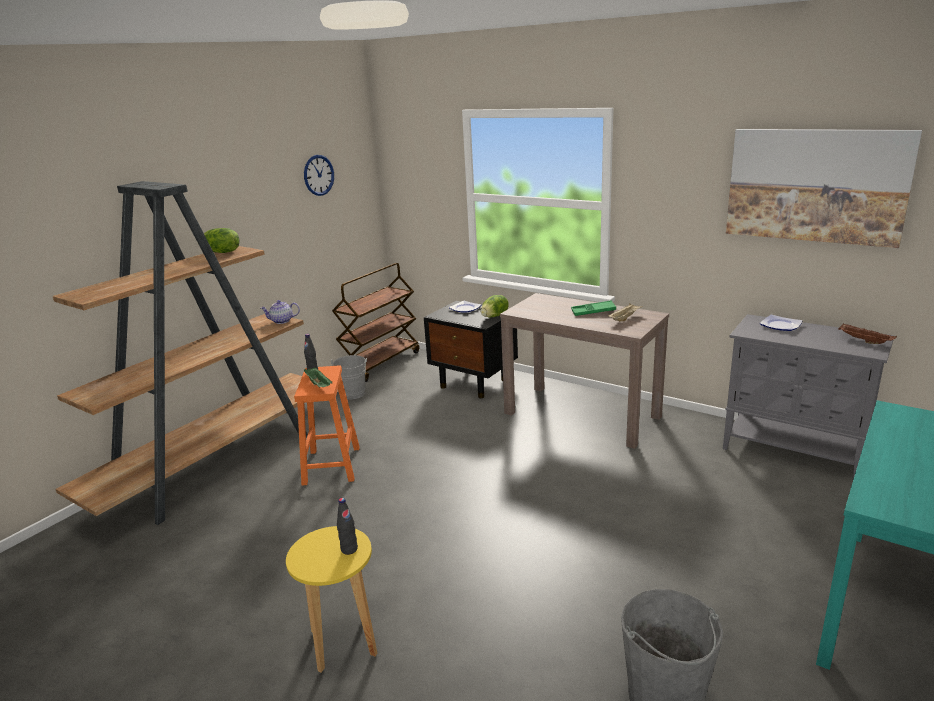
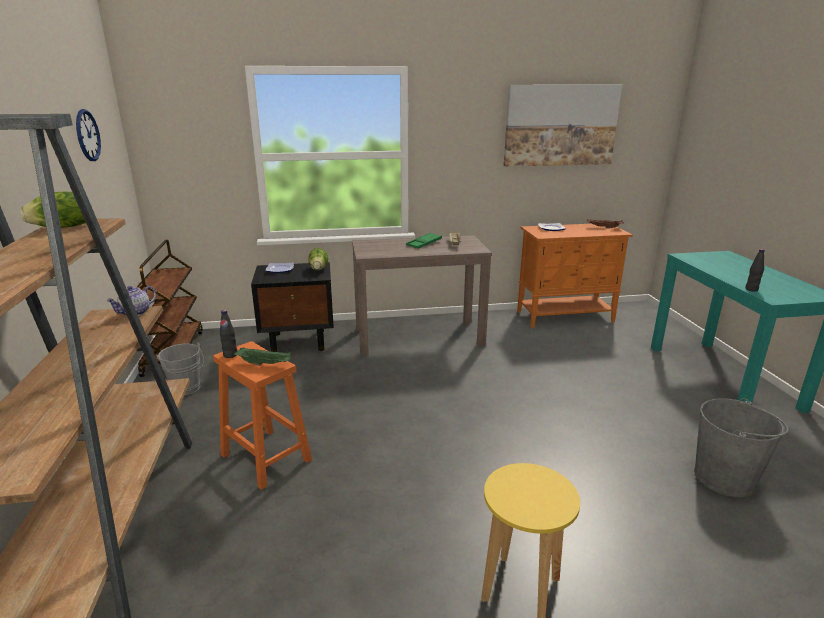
camera: 45 degrees left, 0 degrees up
black bottle [337,498,358,555] -> black bottle moved to [746,249,765,292]
grey cabinet [723,314,894,479] -> orange cabinet [517,224,633,328]

